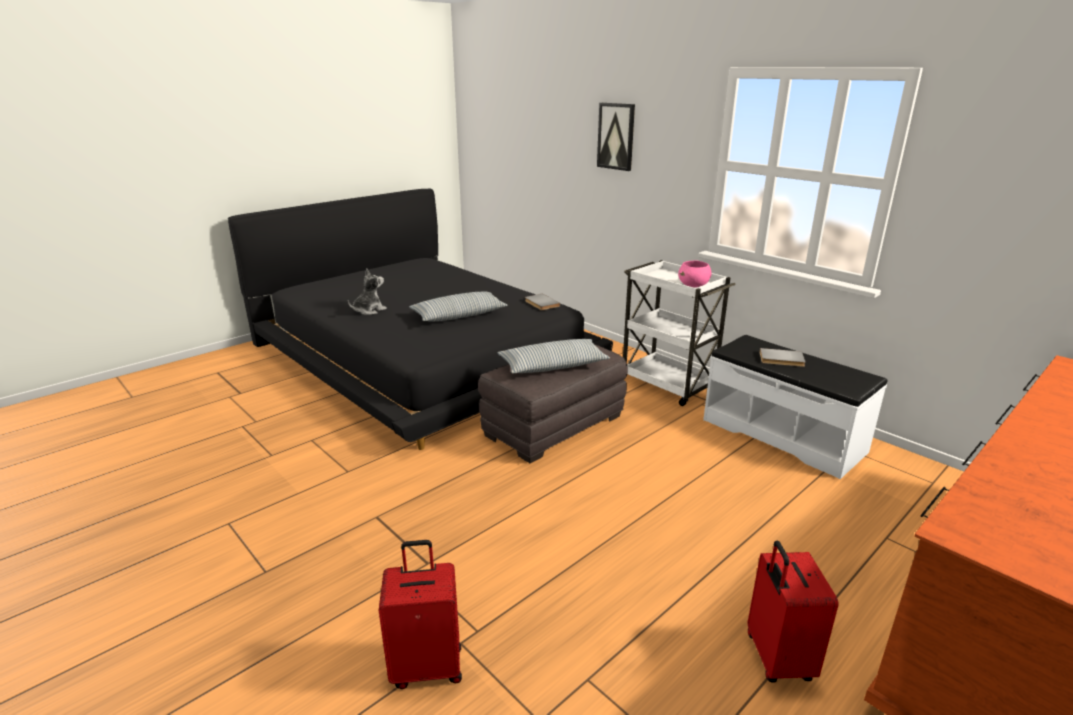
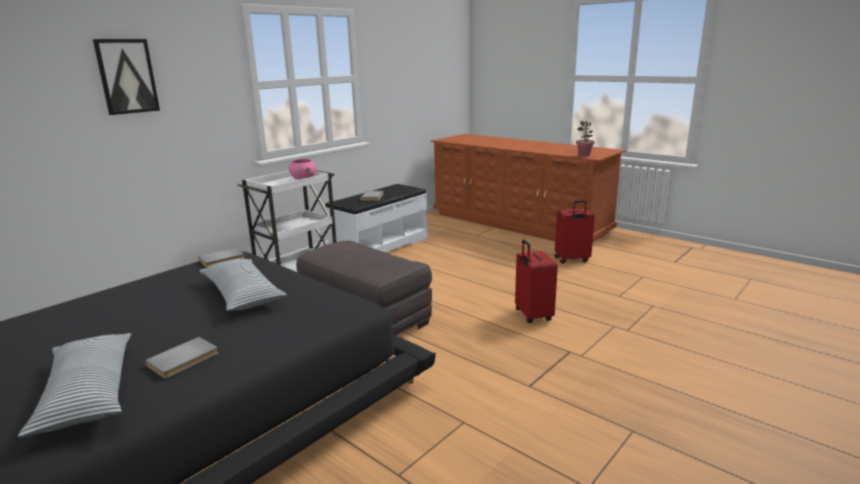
camera: 95 degrees left, 5 degrees down
plush toy [348,269,387,315] -> grey book [145,337,218,378]
red suitcase [379,540,462,689] -> red suitcase moved to [515,240,558,323]
pillow [498,339,610,373] -> pillow moved to [18,333,131,438]
none -> potted plant [576,121,595,156]

